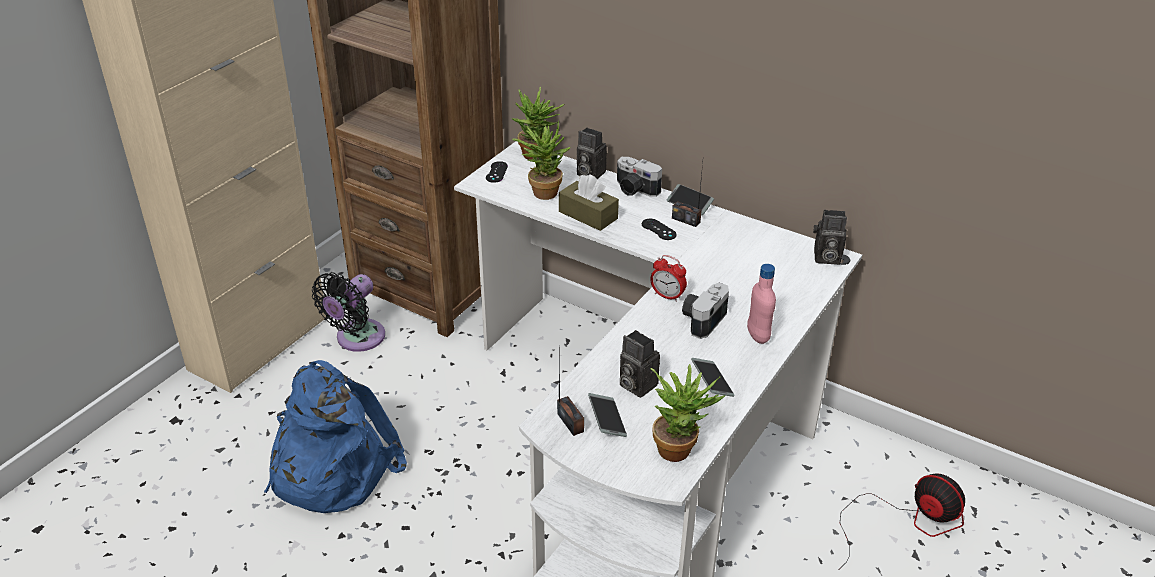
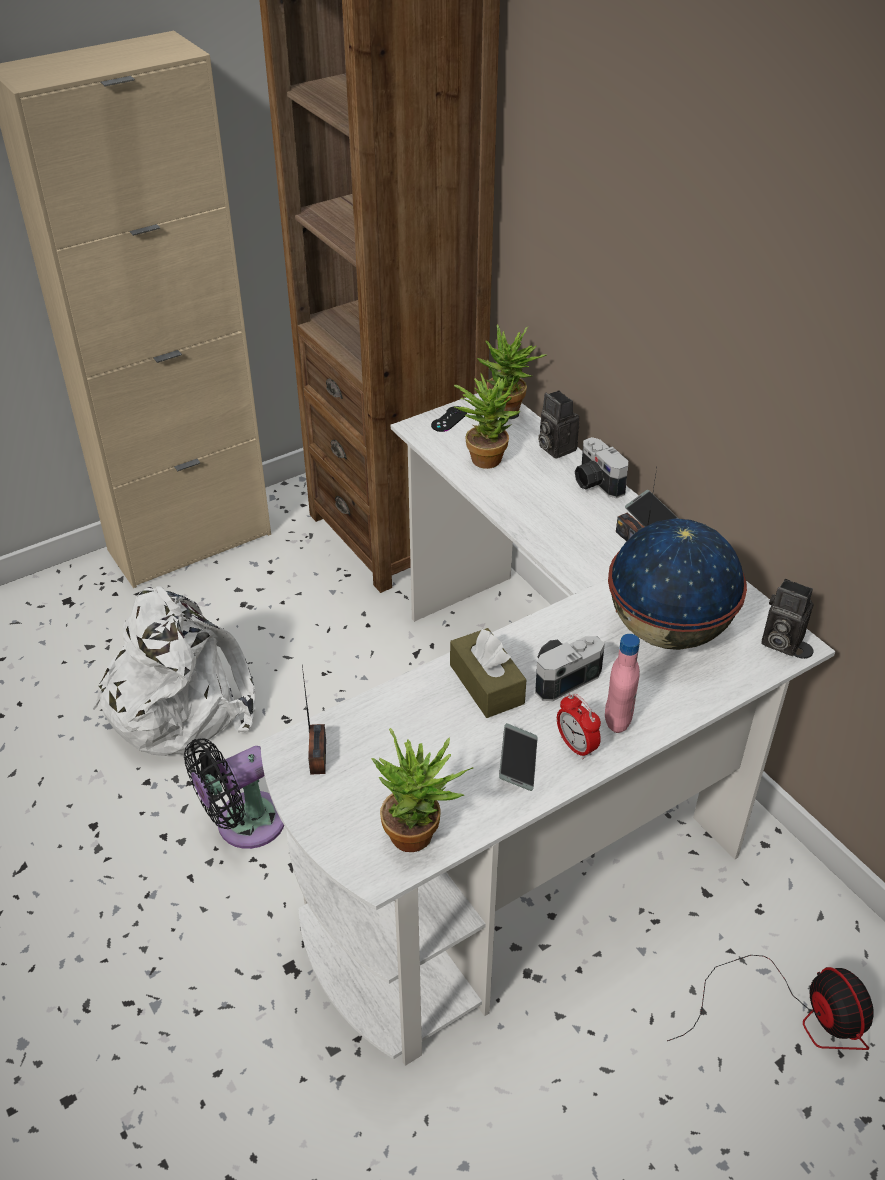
camera: 25 degrees right, 5 degrees up
blue backpack [264,360,407,513] -> white backpack [92,586,256,756]
black fan [312,272,385,352] -> black fan moved to [184,738,284,849]
brown tissue box [559,174,619,231] -> brown tissue box moved to [450,628,526,718]
phone [588,393,627,437] -> none
camera [620,330,660,398] -> none
black game controller [642,219,677,240] -> none
alarm clock [650,255,687,302] -> alarm clock moved to [557,694,601,759]
none -> globe [608,519,747,650]

